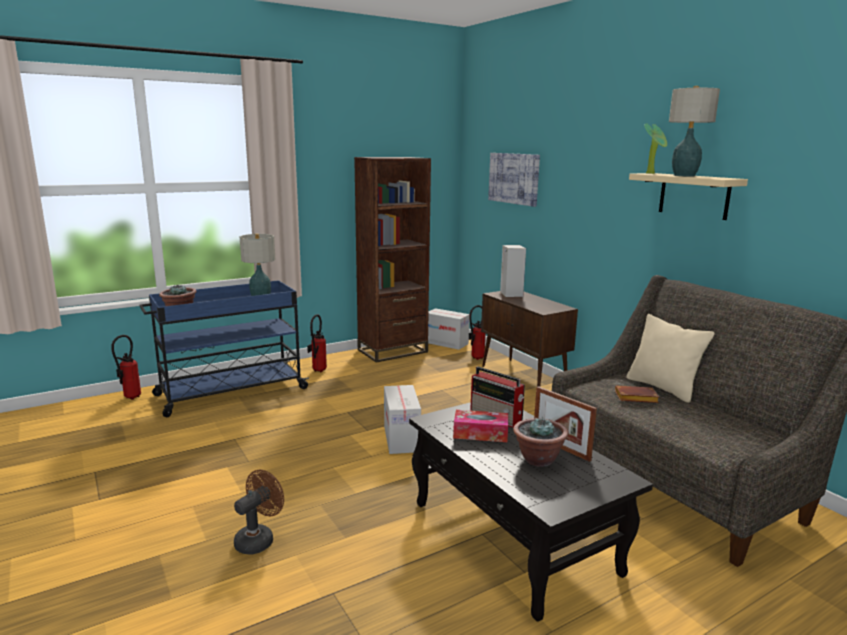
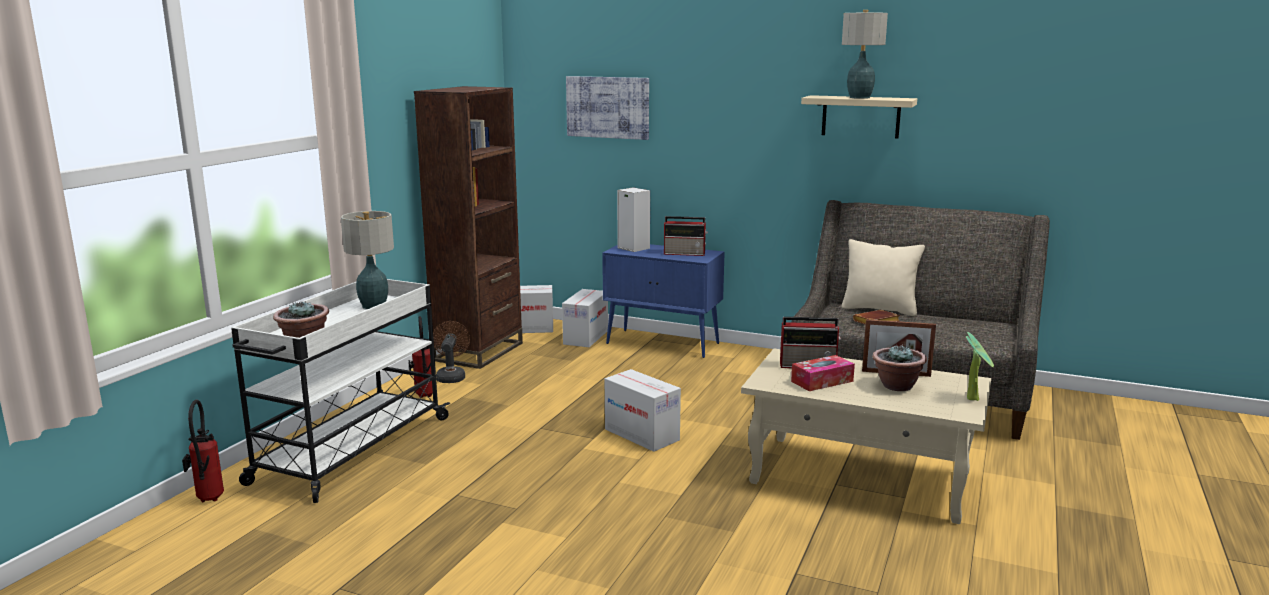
camera: 35 degrees left, 0 degrees up
blue cart [139,280,309,417] -> white cart [231,279,450,503]
brown fan [234,470,284,555] -> brown fan moved to [433,321,470,383]
black coffee table [409,402,653,622] -> beige coffee table [741,348,991,524]
fire extinguisher [469,305,485,360] -> cardboard box [562,289,608,347]
brown cabinet [481,291,578,387] -> blue cabinet [602,244,725,358]
potted plant [644,123,667,174] -> potted plant moved to [966,332,994,401]
none -> radio [664,216,708,256]

